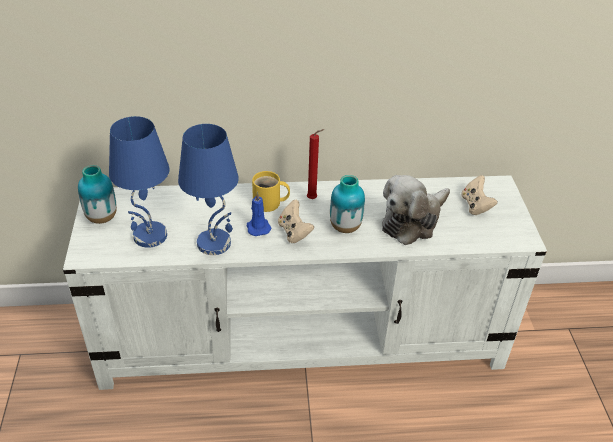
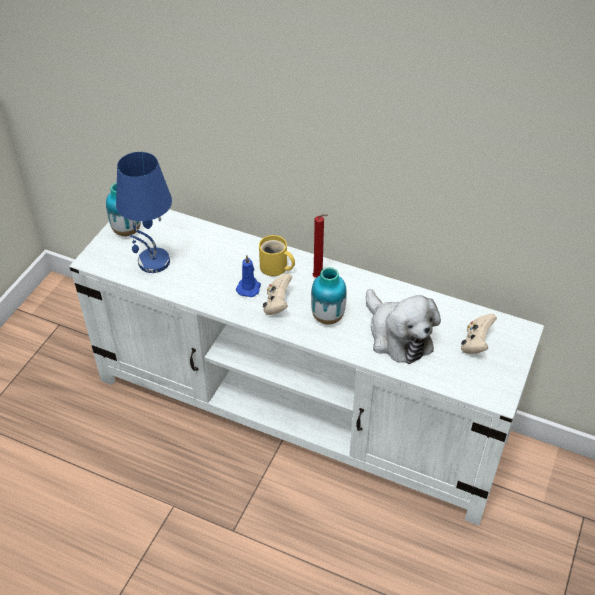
camera: 30 degrees right, 5 degrees up
blue table lamp [178,124,239,255] -> none
plush toy [382,175,450,245] -> plush toy turned 105 degrees counterclockwise [366,289,441,364]

